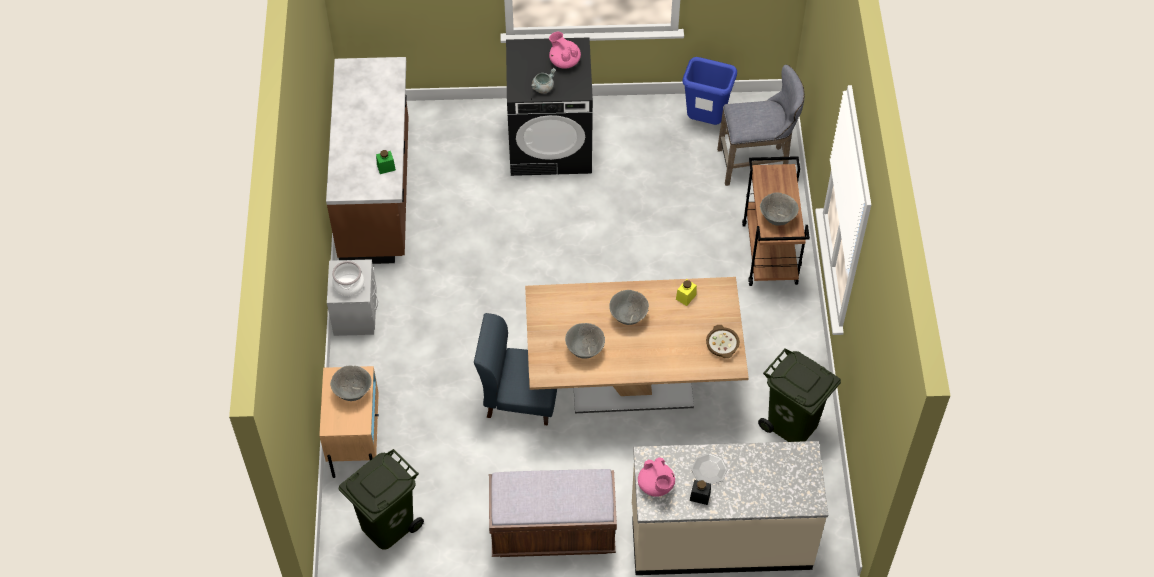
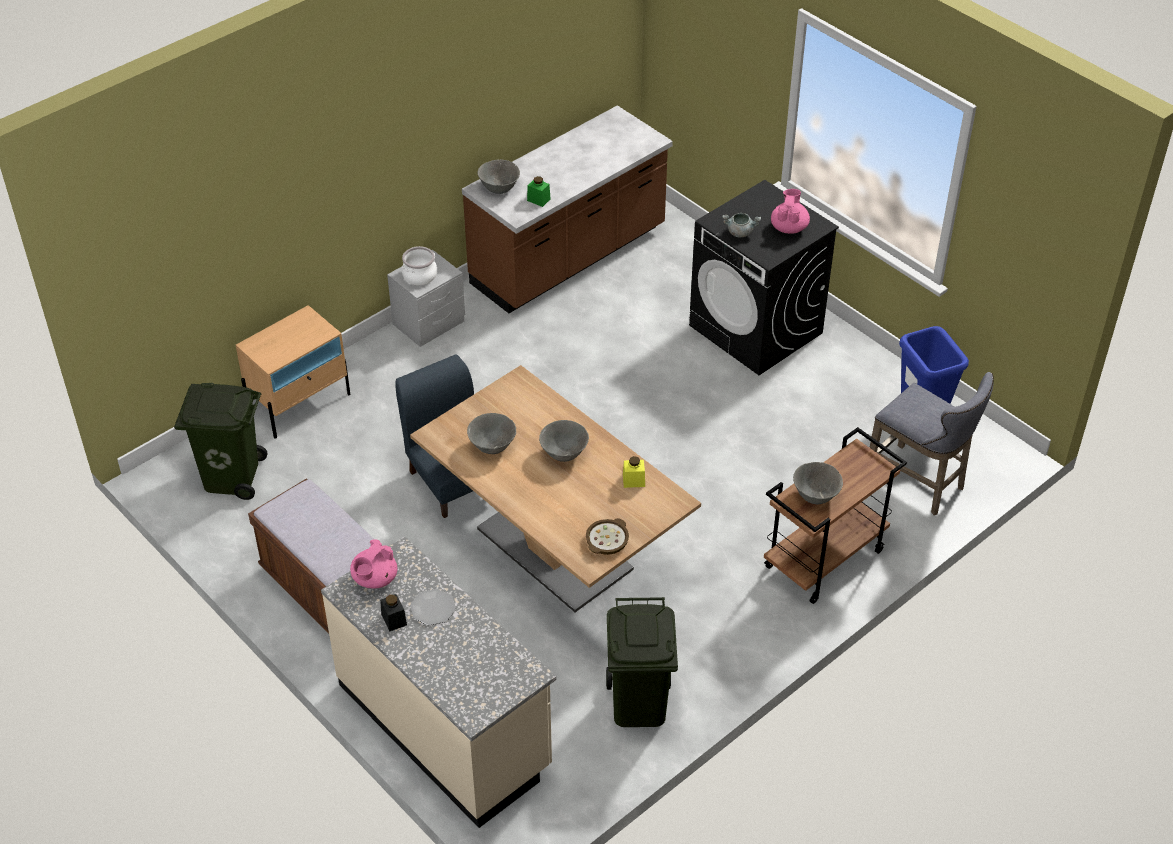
camera: 50 degrees right, 10 degrees down
grey bowl [330,365,372,401] -> grey bowl moved to [477,159,520,194]

